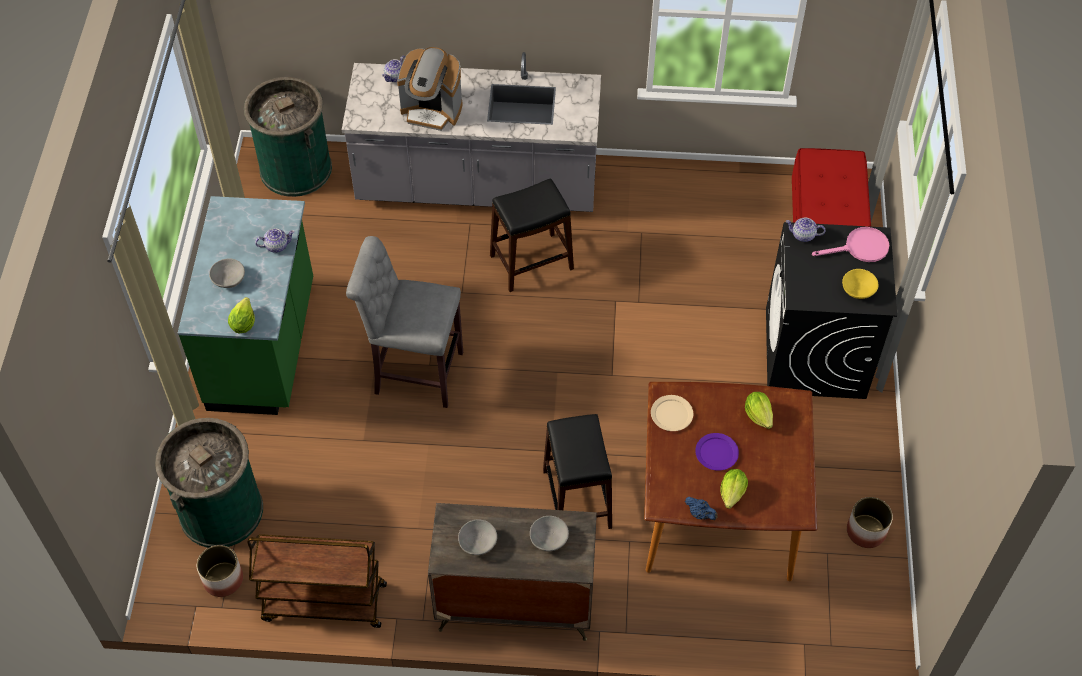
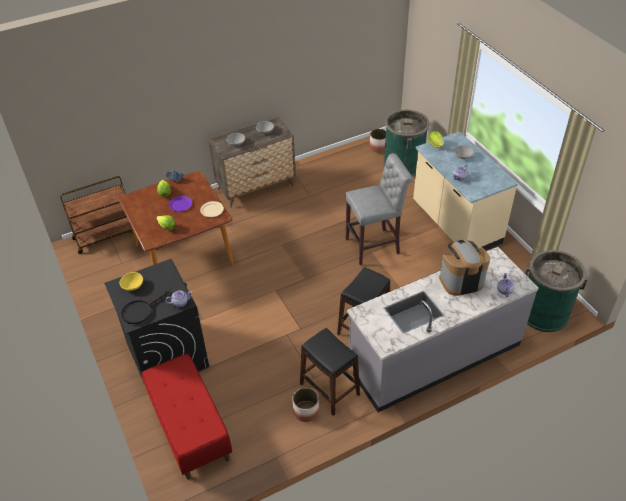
camera: 150 degrees right, 10 degrees down
green counter [178,196,313,415] -> beige counter [413,131,518,251]
brown cart [247,534,387,628] -> brown cart moved to [60,176,133,254]
black stool [543,414,612,529] -> black stool moved to [300,328,360,416]
pink frying pan [812,227,889,262] -> black frying pan [121,290,170,324]
planter [847,497,893,548] -> planter moved to [293,387,319,422]

